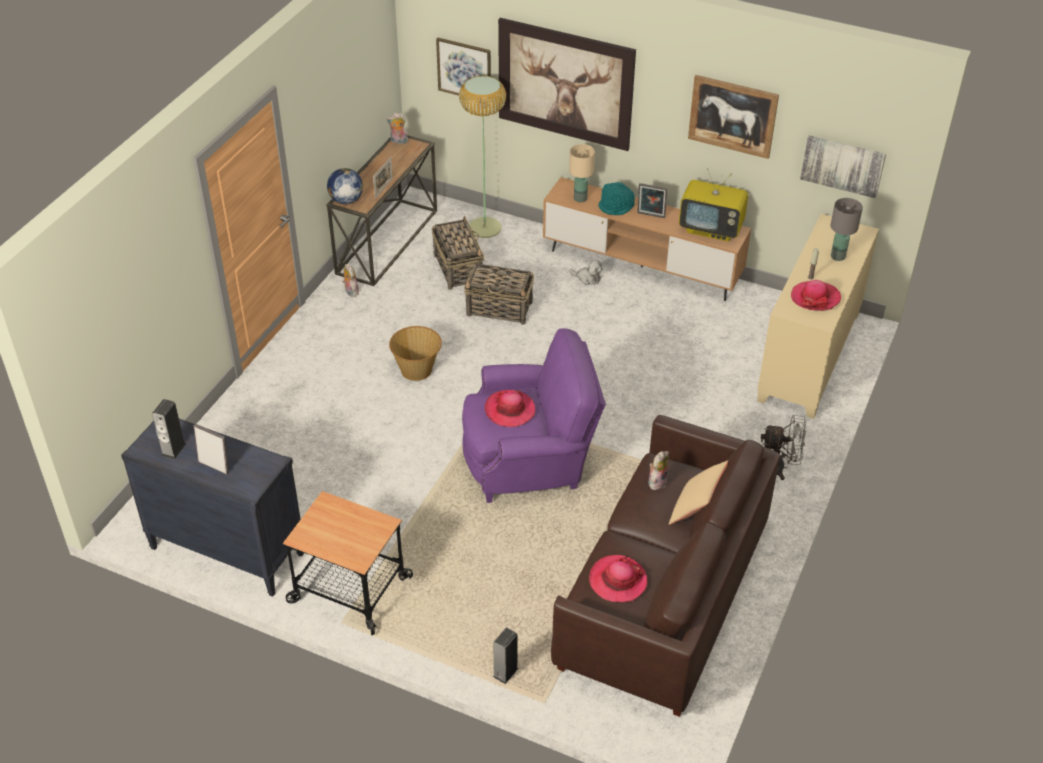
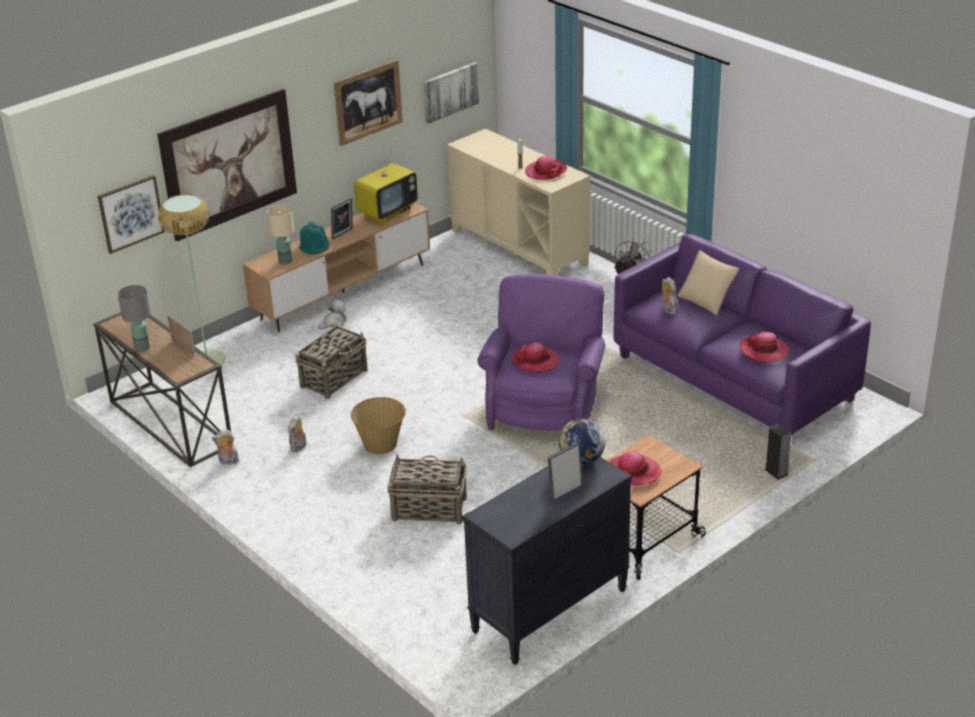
camera: 65 degrees left, 10 degrees down
speaker [152,399,186,460] -> none
globe [327,168,363,204] -> globe moved to [558,418,605,465]
plush toy [386,113,409,144] -> plush toy moved to [288,414,307,453]
basket [432,216,484,290] -> basket moved to [387,454,467,524]
brown sofa [551,415,780,717] -> purple sofa [613,234,871,436]
grey table lamp [830,198,863,261] -> grey table lamp moved to [118,285,150,351]
none -> hat [609,451,661,485]

